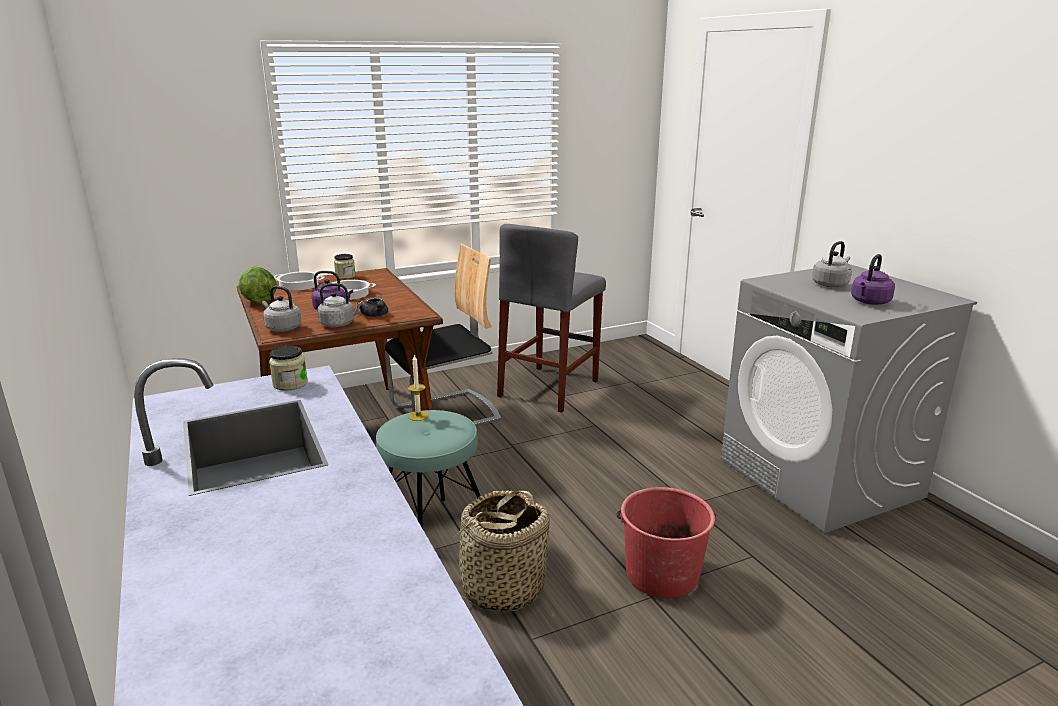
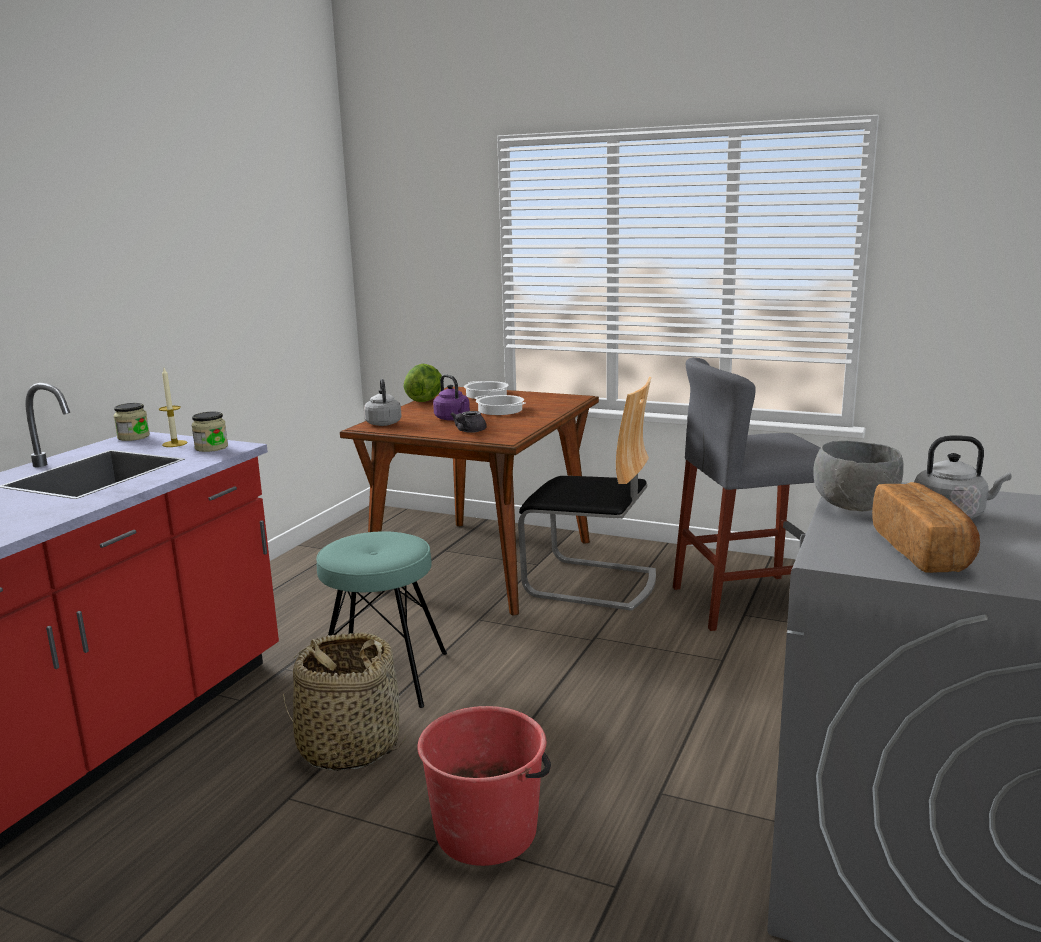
camera: 50 degrees right, 5 degrees down
grey kettle [318,283,363,327] -> none
jar [334,254,356,279] -> jar moved to [114,403,150,441]
candle [408,354,429,421] -> candle moved to [159,368,188,447]
purple kettle [851,254,895,305] -> bread [872,482,980,573]
none -> grey bowl [813,441,904,511]

